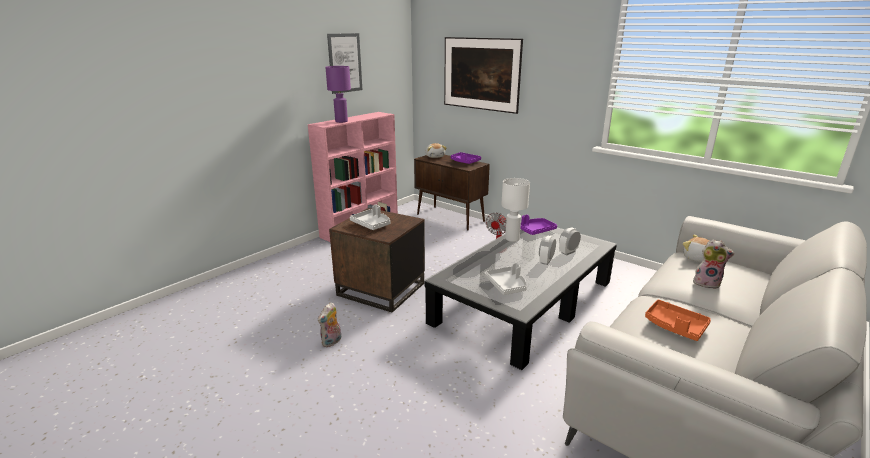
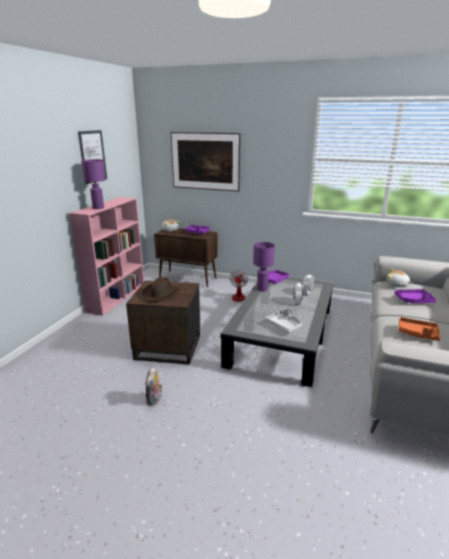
camera: 20 degrees left, 0 degrees up
grey tray [350,205,390,230] -> brown hat [142,277,180,302]
white table lamp [501,178,530,242] -> purple table lamp [253,242,275,291]
plush toy [693,239,735,289] -> purple tray [395,289,436,303]

